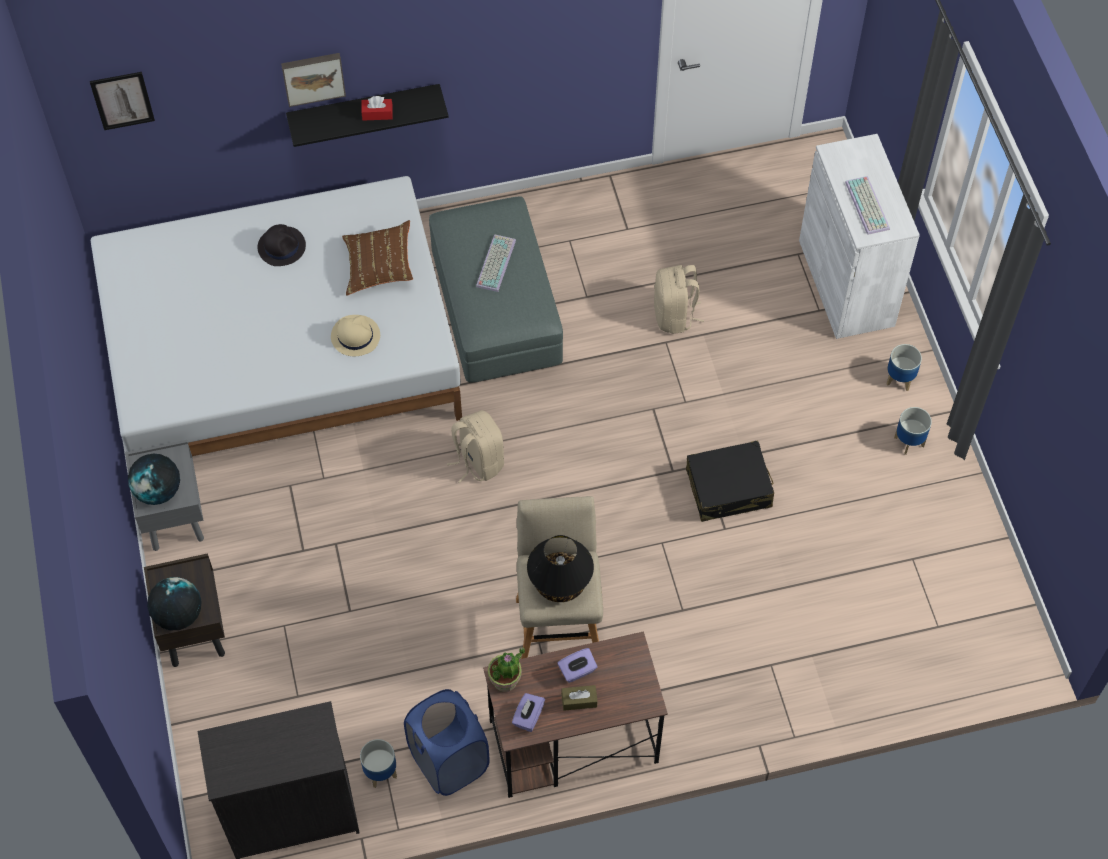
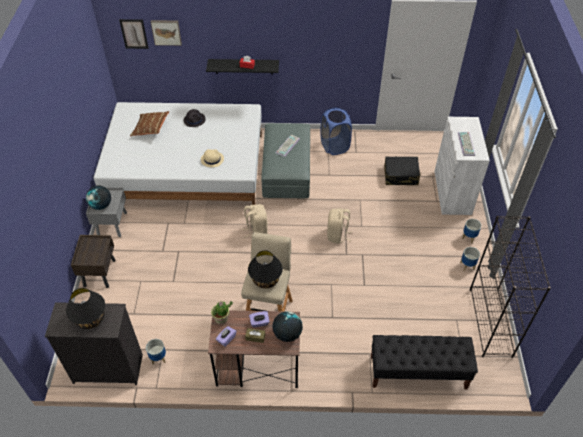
camera: 15 degrees right, 10 degrees down
globe [147,577,202,630] -> globe moved to [272,311,303,342]
picture [281,53,346,107] -> picture moved to [151,20,182,46]
brown pillow [342,220,413,296] -> brown pillow moved to [130,111,169,136]
blue laundry basket [404,689,490,796] -> blue laundry basket moved to [320,107,352,155]
beige backpack [654,265,704,334] -> beige backpack moved to [327,209,352,244]
black suitcase [686,441,774,522] -> black suitcase moved to [384,157,421,185]
none -> black table lamp [66,288,105,329]
none -> black bench [371,335,478,390]
none -> black bookcase [469,216,551,358]

